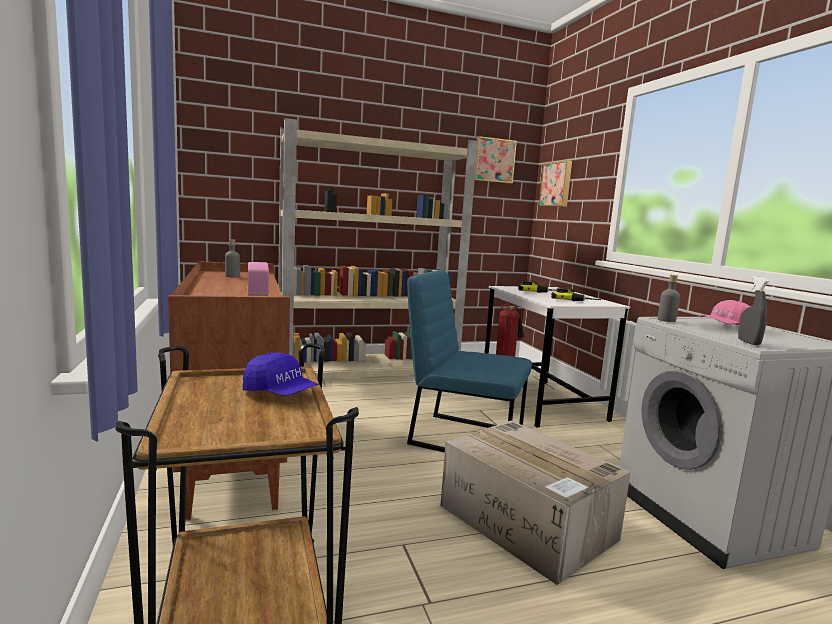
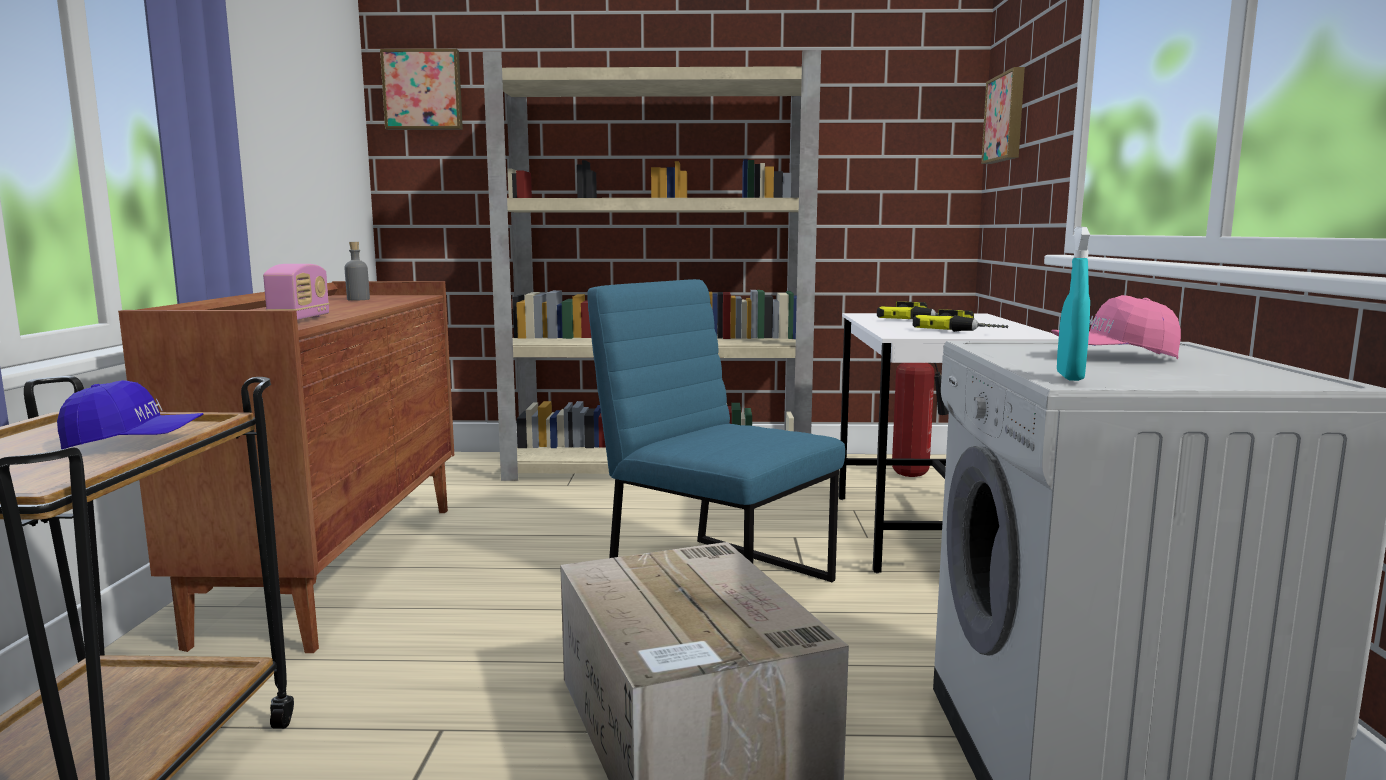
camera: 20 degrees right, 0 degrees up
blue cap [243,353,319,396] -> blue cap turned 60 degrees counterclockwise [57,380,203,449]
picture [475,136,517,184] -> picture moved to [380,49,463,130]
grey bottle [657,275,680,322] -> none
grey spray bottle [738,276,769,345] -> turquoise spray bottle [1057,226,1090,381]

